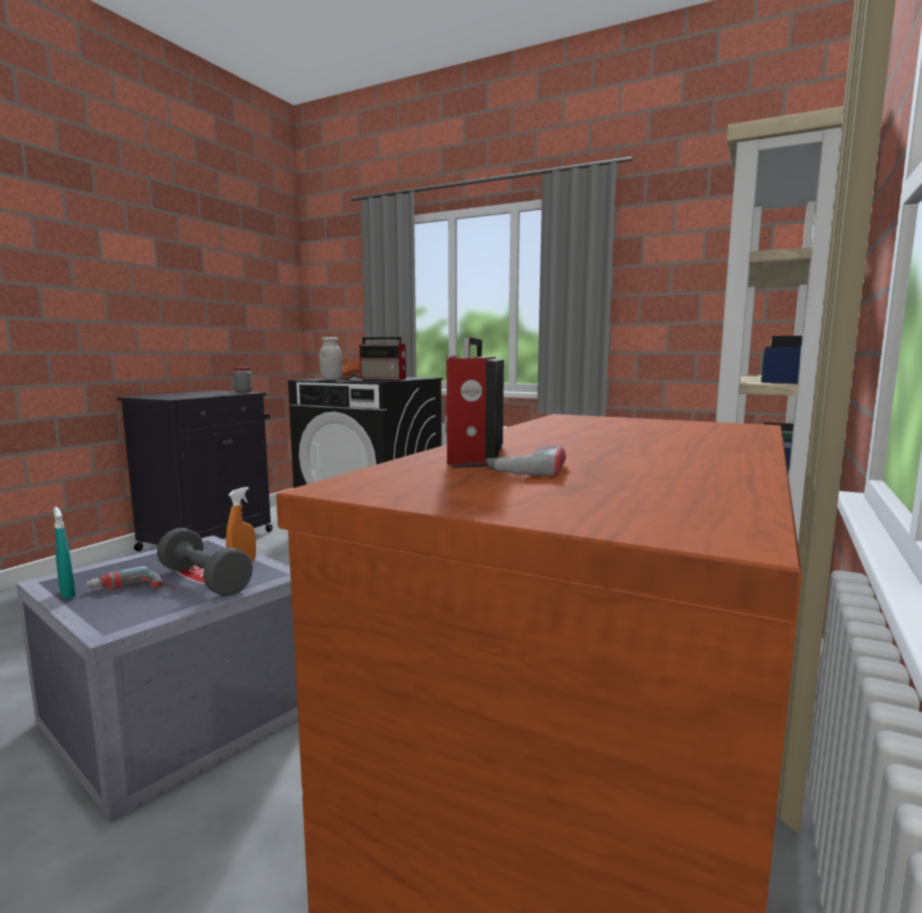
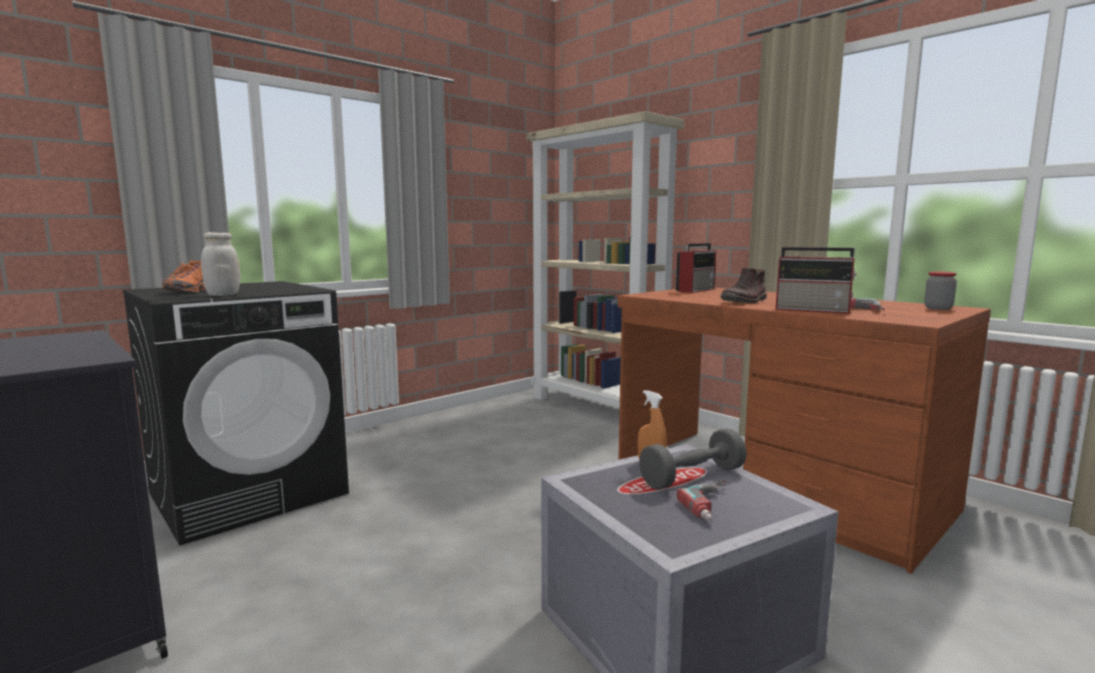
camera: 70 degrees left, 0 degrees up
turquoise spray bottle [53,507,76,599] -> none
jar [233,367,252,393] -> jar moved to [924,272,957,310]
radio [359,337,407,380] -> radio moved to [676,243,716,293]
none -> brown boot [720,268,767,303]

